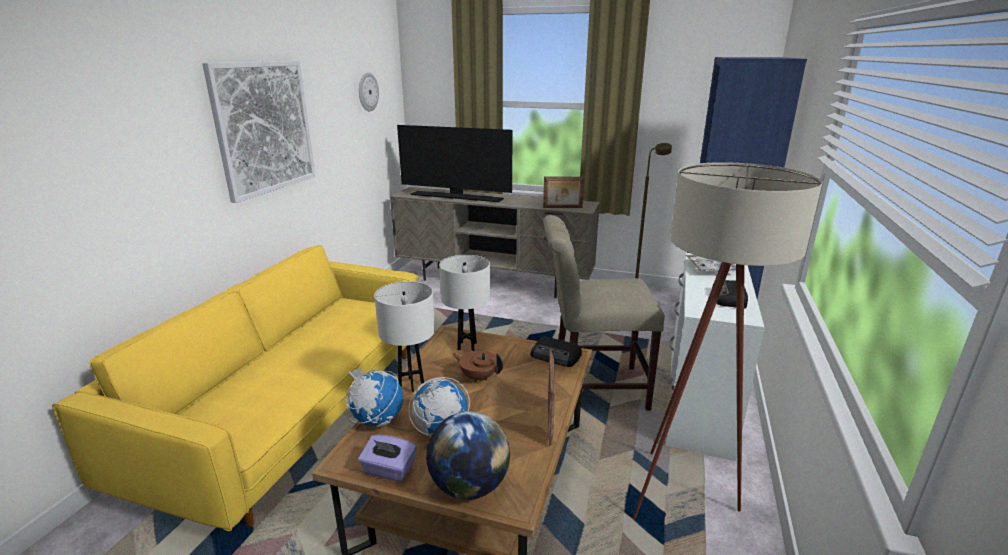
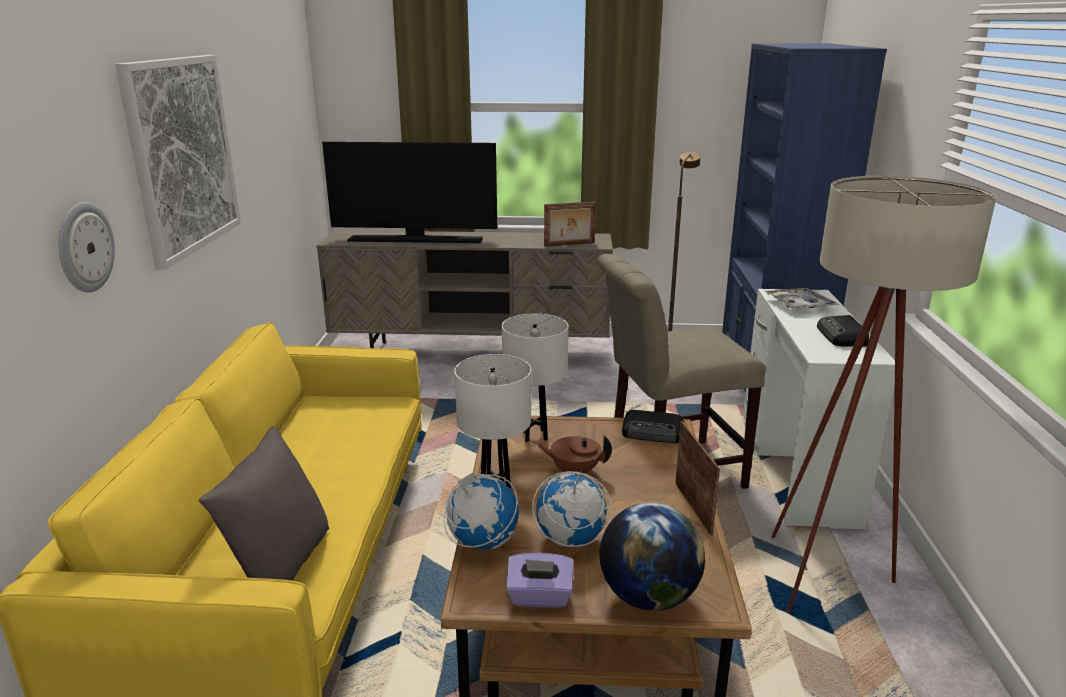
camera: 15 degrees left, 0 degrees up
wall clock [359,73,379,112] -> wall clock moved to [58,202,115,292]
none -> grey pillow [199,426,329,581]

